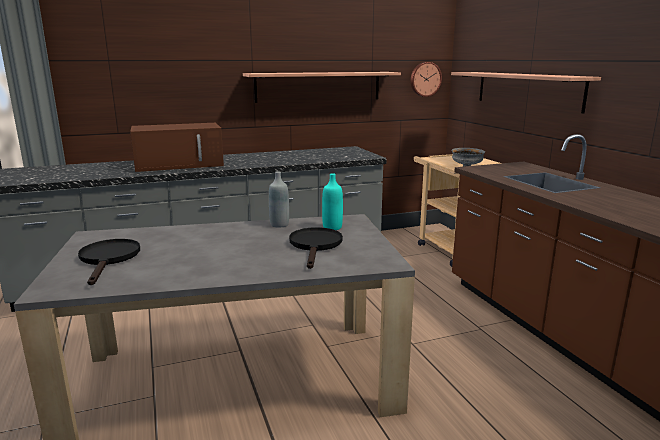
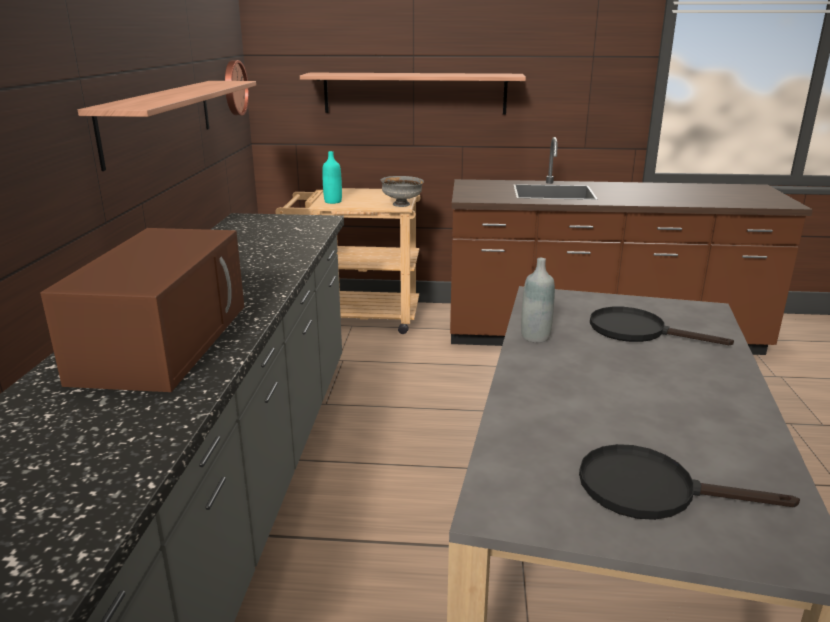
camera: 65 degrees left, 5 degrees up
turquoise bottle [322,174,343,230] -> turquoise bottle moved to [322,151,342,204]

